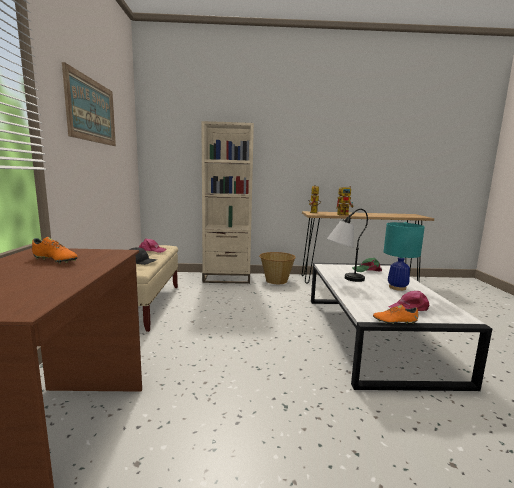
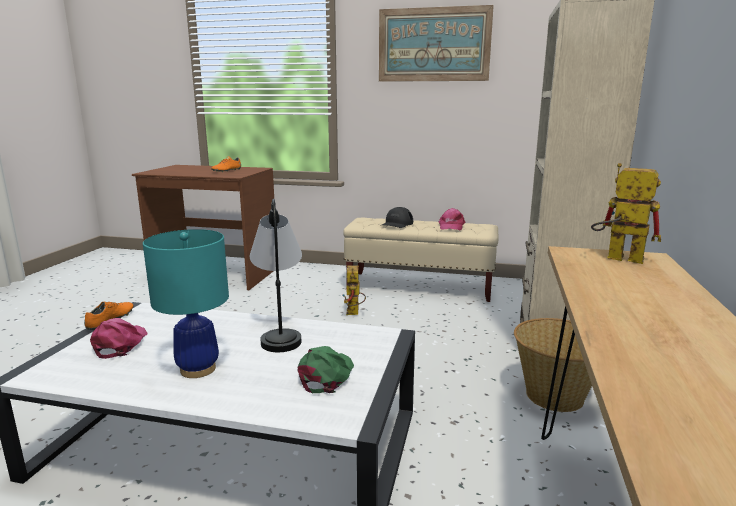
camera: 105 degrees right, 5 degrees up
toy robot [336,186,354,216] -> toy robot moved to [342,265,366,315]

